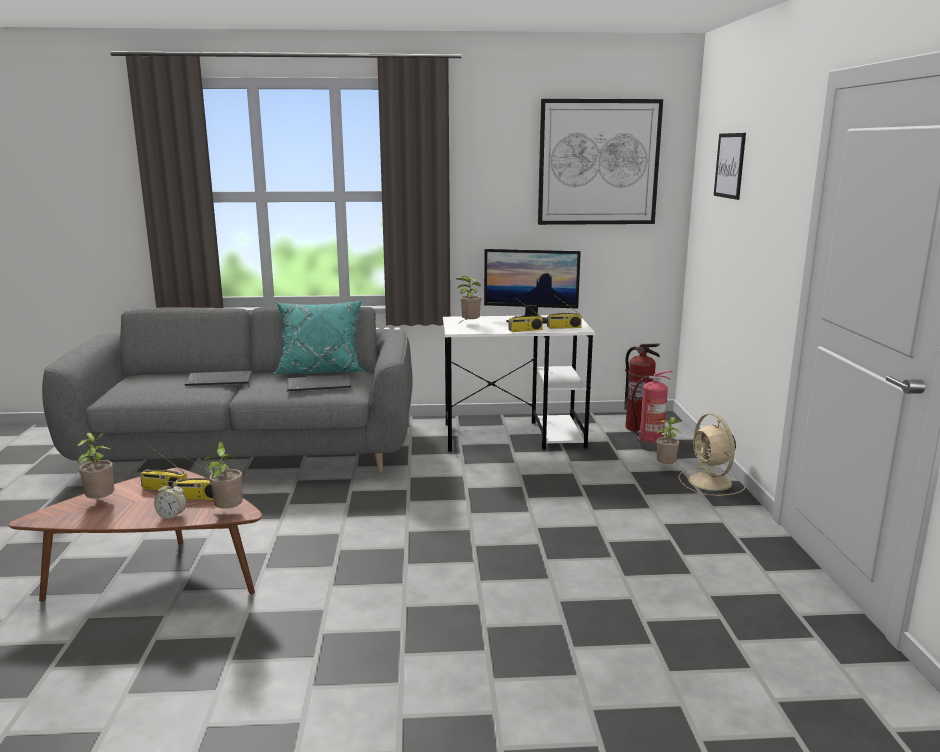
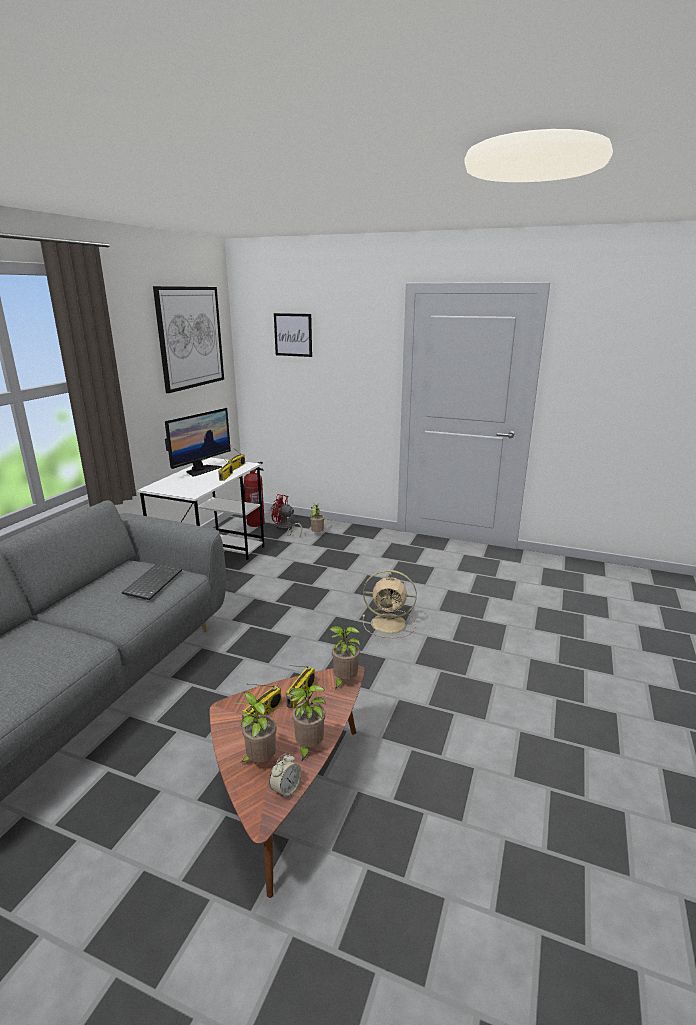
camera: 65 degrees left, 5 degrees up
alarm clock [154,481,187,519] -> alarm clock moved to [269,753,302,800]
keyboard [185,371,252,386] -> none
turquoise pillow [272,301,365,374] -> none
potted plant [456,276,481,324] -> potted plant moved to [289,685,326,761]
fire extinguisher [632,371,673,451] -> red fan [271,494,302,537]
beige fan [678,414,745,496] -> beige fan moved to [363,570,417,638]

